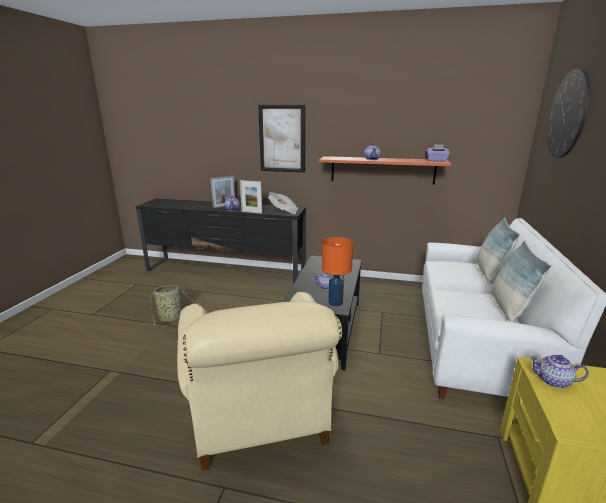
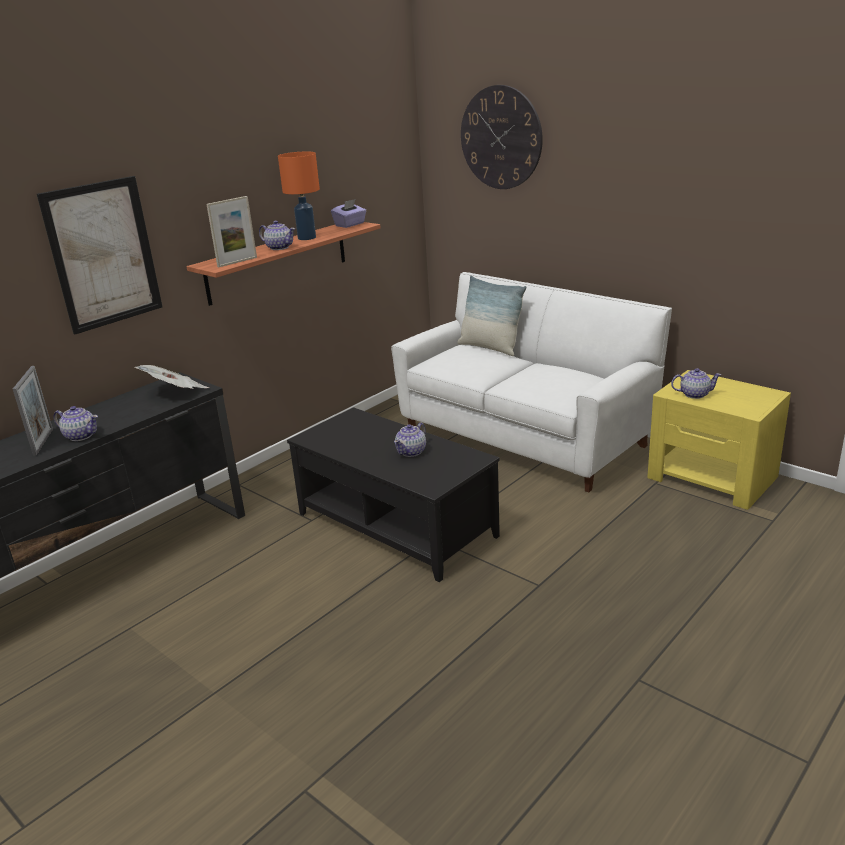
camera: 60 degrees left, 5 degrees up
basket [147,285,201,325] -> none
beige armchair [177,292,342,471] -> none
picture frame [240,180,263,214] -> picture frame moved to [206,196,257,267]
orange table lamp [322,237,353,307] -> orange table lamp moved to [278,151,320,240]
pillow [490,241,551,322] -> none
teapot [529,354,589,388] -> teapot turned 135 degrees counterclockwise [671,368,721,399]

